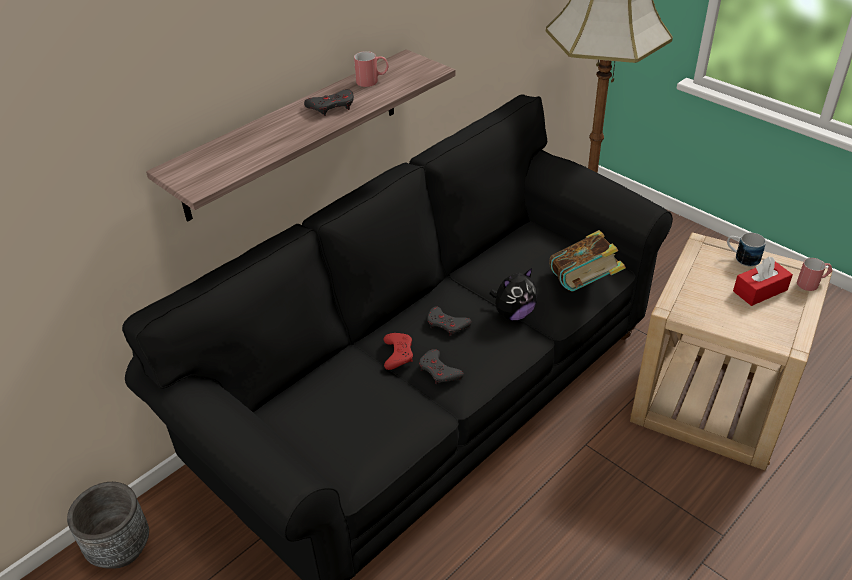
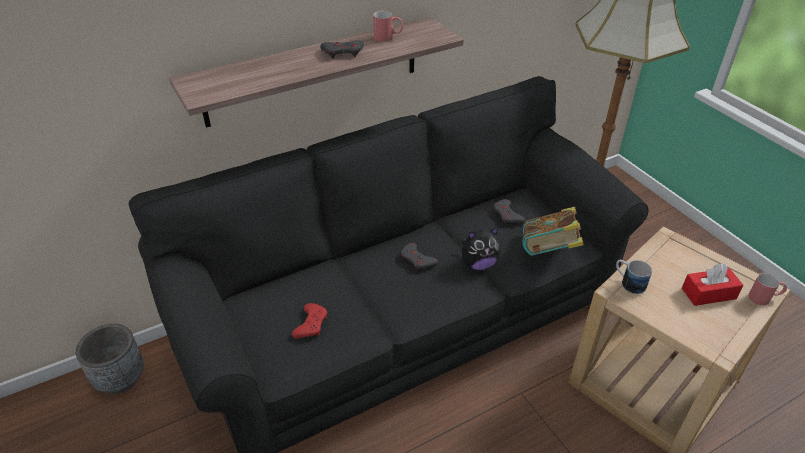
camera: 15 degrees right, 0 degrees up
red game controller [384,333,413,370] -> red game controller moved to [291,303,327,338]
grey game controller [419,349,464,385] -> grey game controller moved to [493,199,526,224]
mug [727,233,766,267] -> mug moved to [616,260,652,294]

